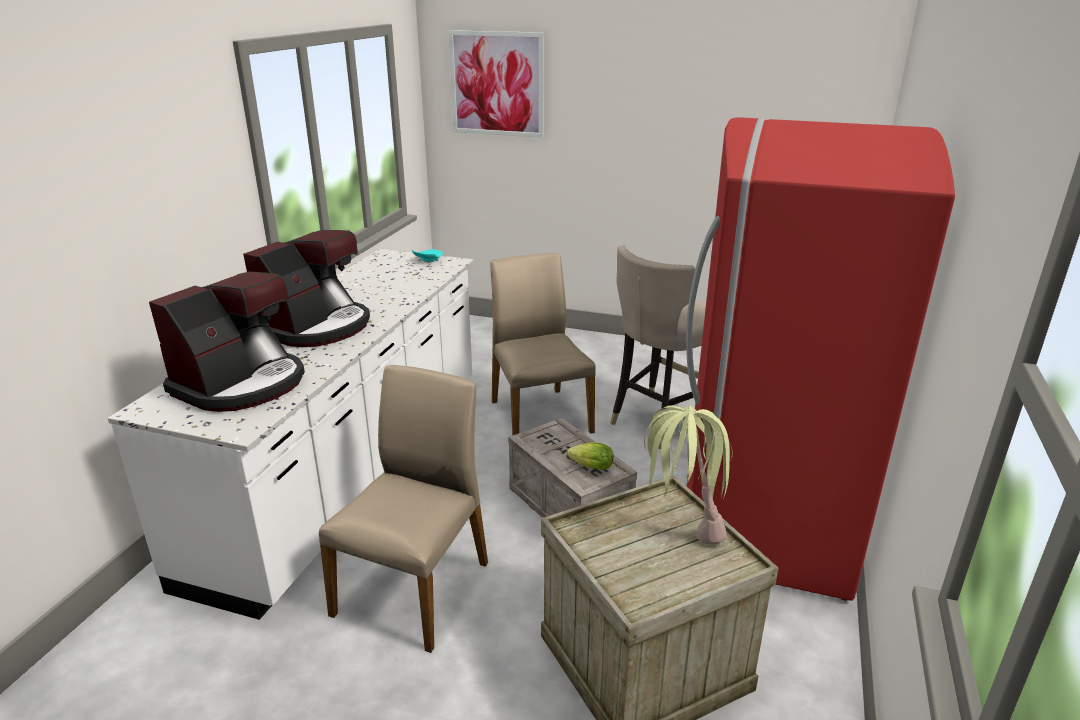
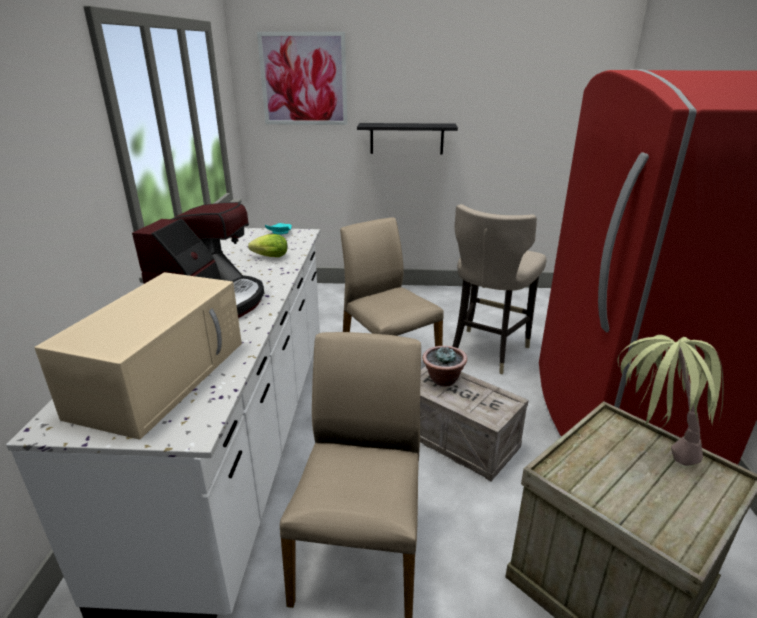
camera: 15 degrees left, 0 degrees up
coffee machine [149,272,305,412] -> beige microwave [34,272,242,440]
lettuce [567,442,613,470] -> lettuce moved to [248,234,288,257]
none -> black shelf [357,123,458,155]
none -> potted plant [422,346,467,386]

